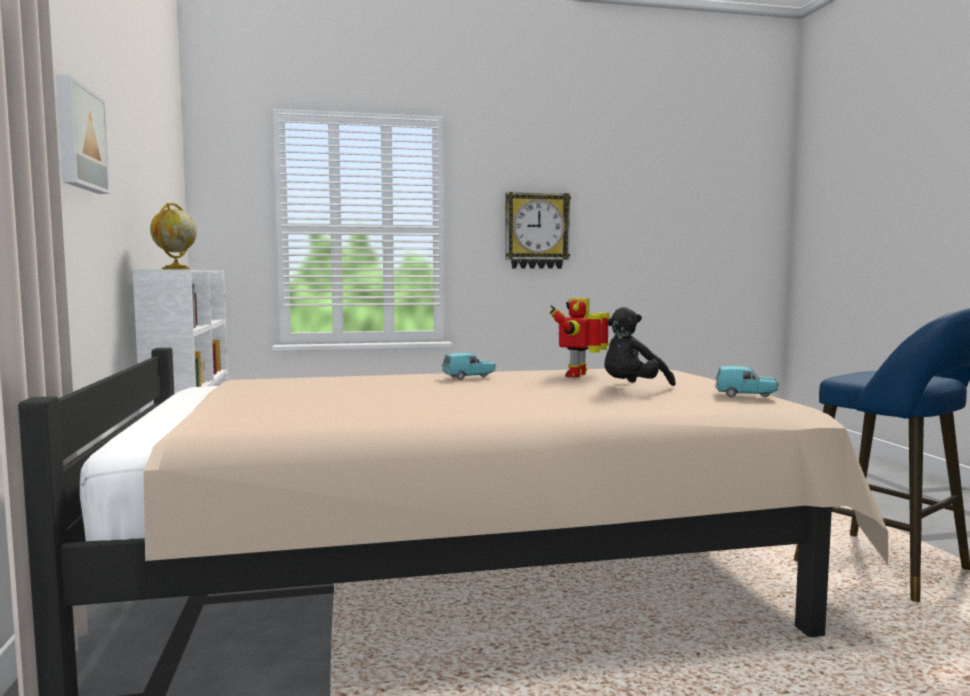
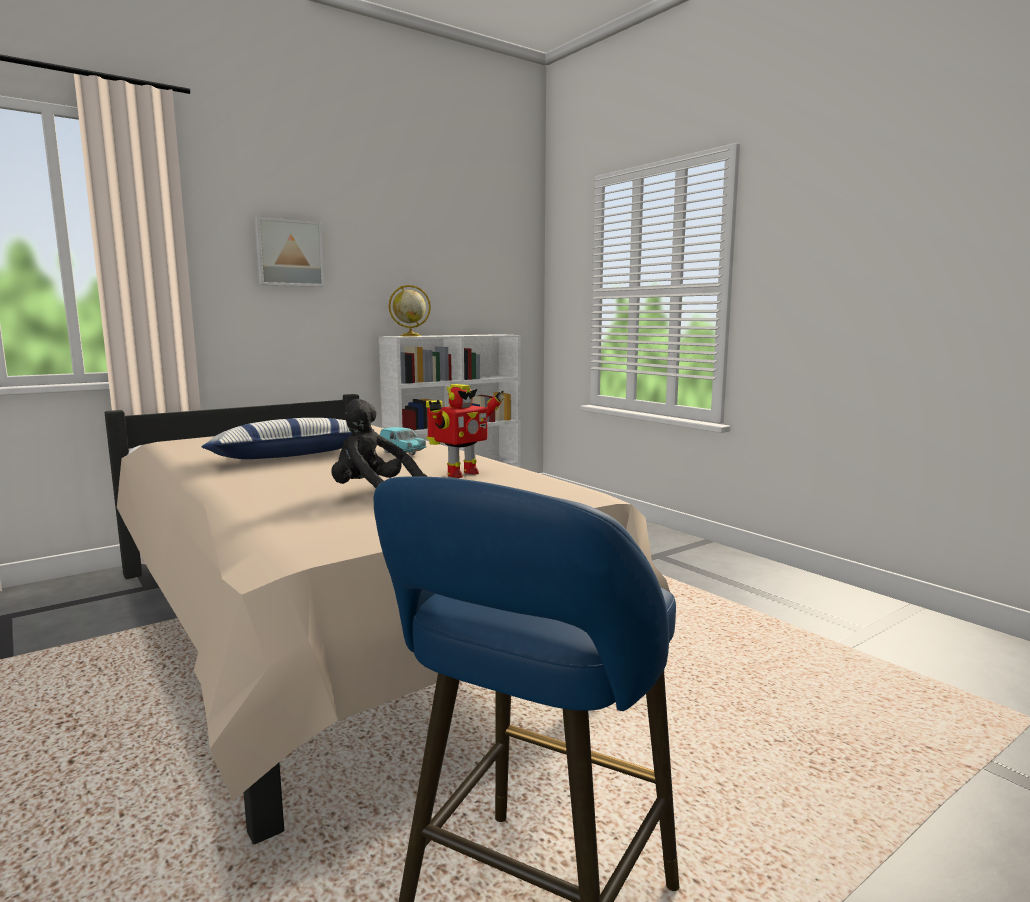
camera: 65 degrees right, 5 degrees up
wall clock [505,192,571,269] -> none
toy robot [549,298,609,377] -> toy robot turned 135 degrees clockwise [426,384,505,478]
turquoise toy car [715,366,779,397] -> none
none -> pillow [202,418,374,459]

